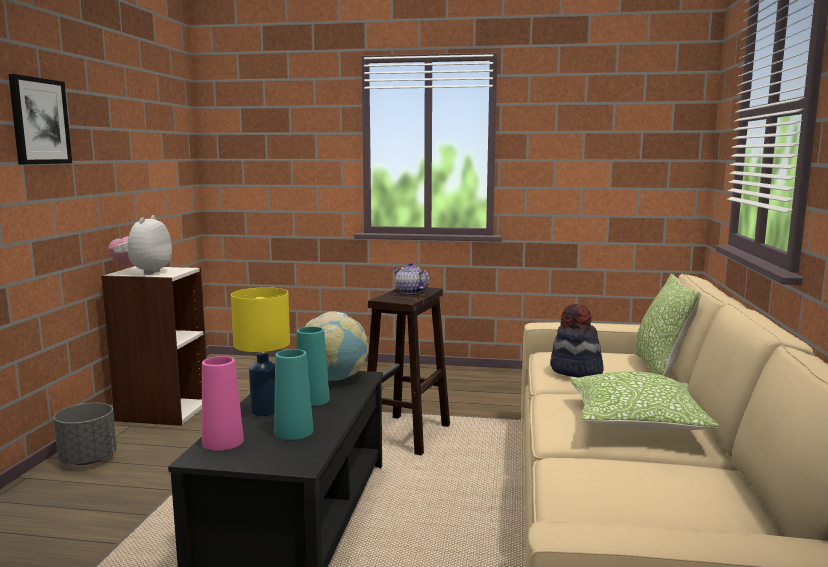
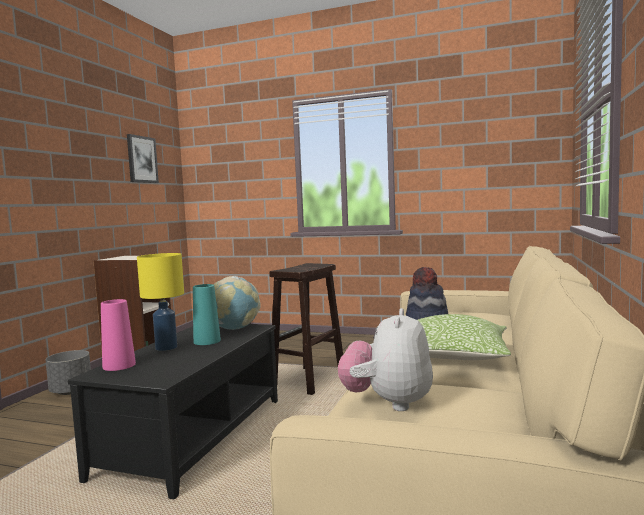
camera: 10 degrees right, 5 degrees down
picture [8,74,72,164] -> picture moved to [127,134,159,183]
plush toy [108,215,172,275] -> plush toy moved to [338,308,433,411]
turquoise vase [274,349,313,440] -> none
teapot [393,262,430,294] -> none
pillow [635,274,701,376] -> none

